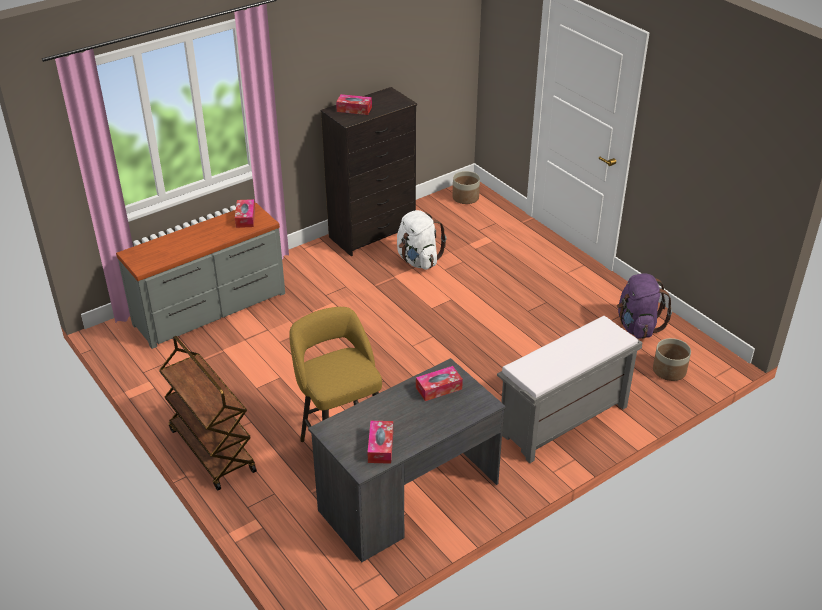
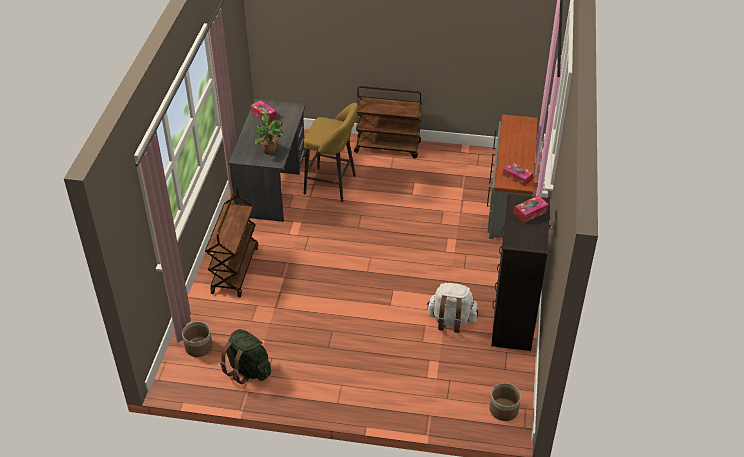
camera: 135 degrees right, 5 degrees up
tissue box [416,366,463,401] -> potted plant [254,113,283,155]
grey bench [497,316,643,463] -> brown cart [205,187,258,297]
purple backpack [617,273,672,339] -> green backpack [220,329,271,384]

